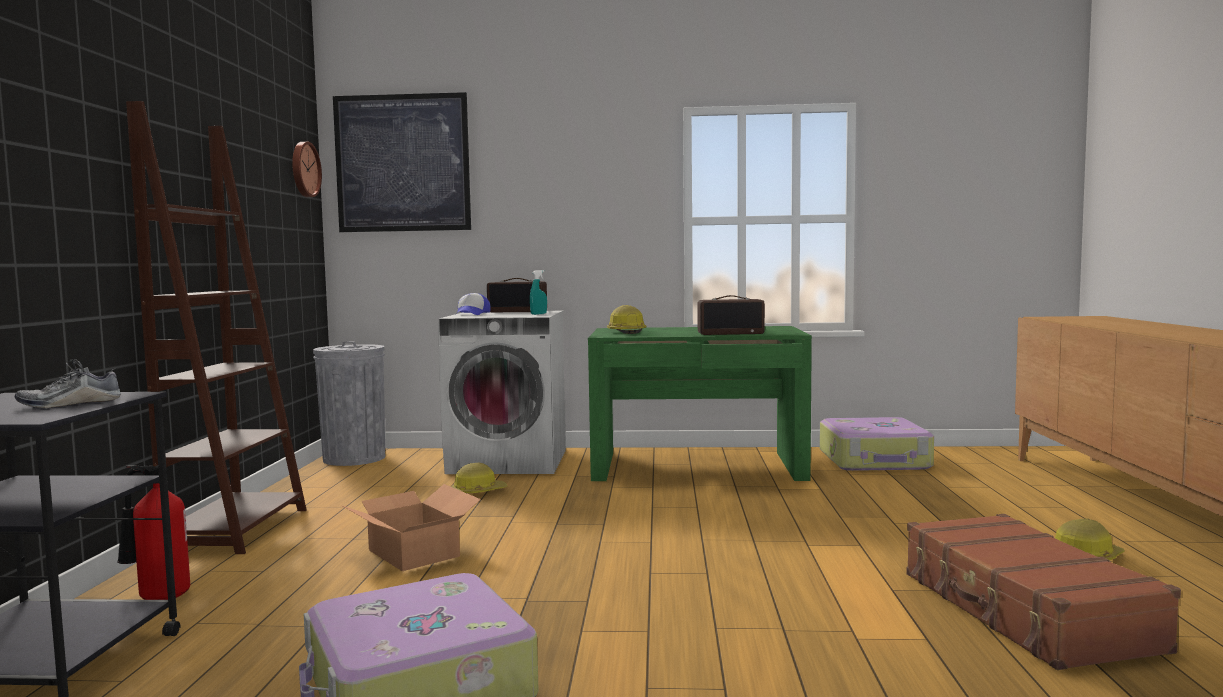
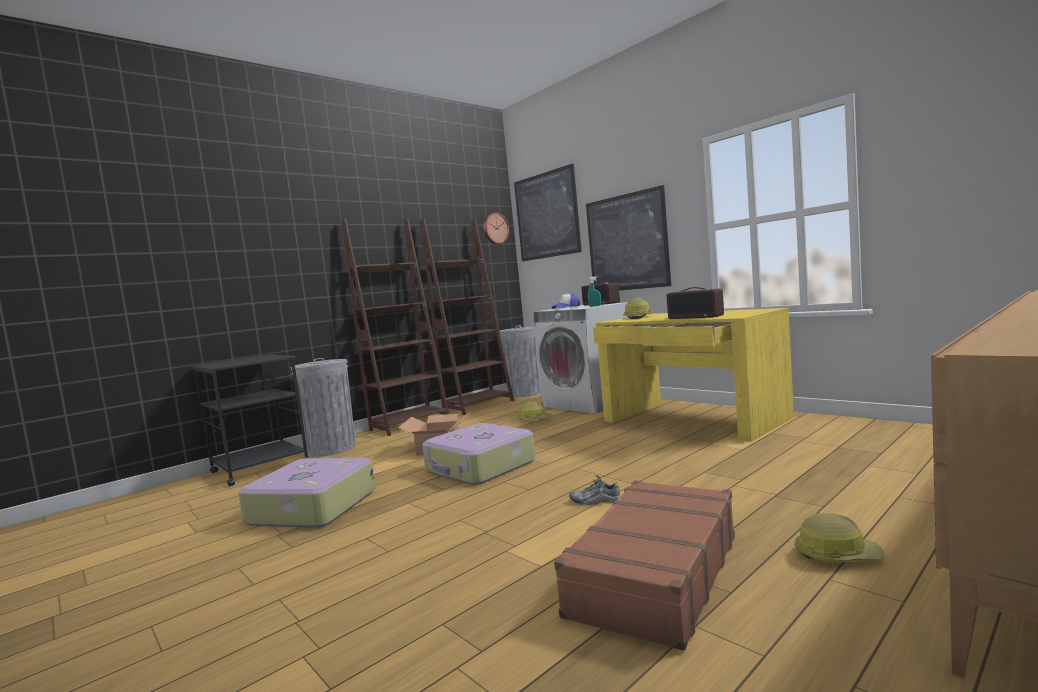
camera: 45 degrees right, 0 degrees up
shoe [15,359,121,409] -> shoe moved to [569,475,621,506]
fire extinguisher [117,465,190,600] -> grey trash can [291,358,356,457]
green desk [588,326,812,481] -> yellow desk [593,308,794,442]
suitcase [820,417,934,471] -> suitcase moved to [422,423,535,485]
none -> brown bookcase [420,219,514,415]
none -> picture [586,185,671,290]

